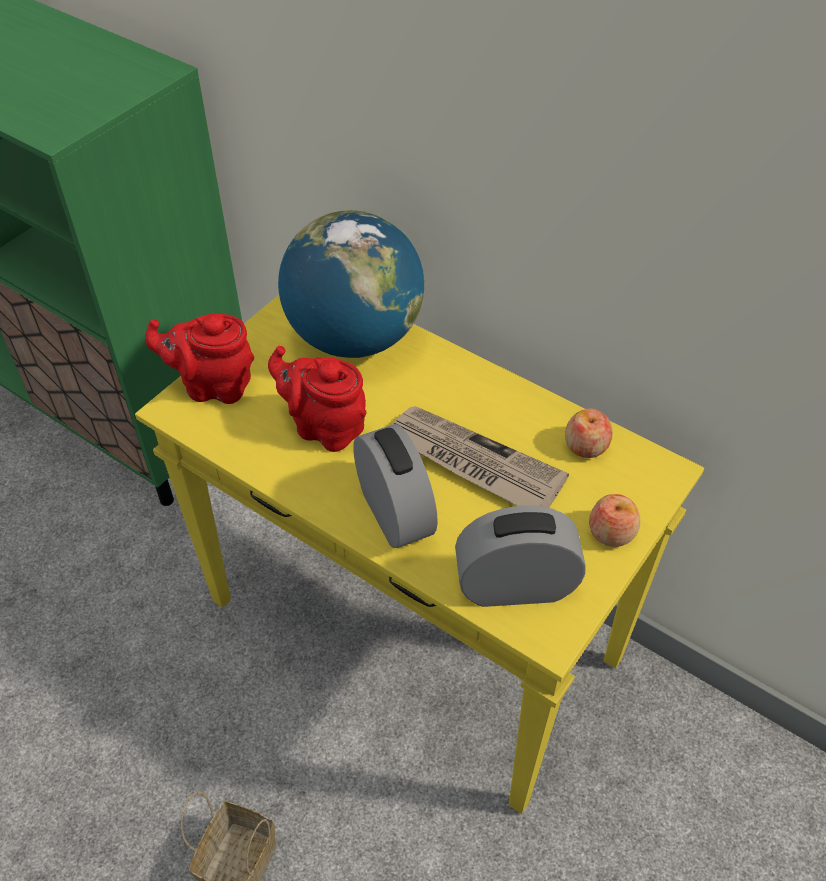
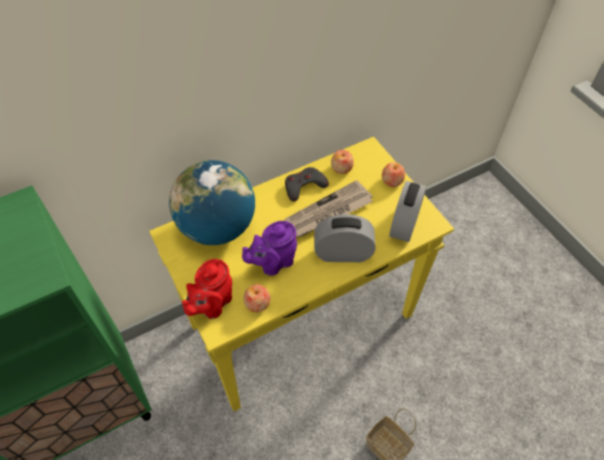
camera: 65 degrees left, 5 degrees up
red teapot [268,346,367,452] -> purple teapot [242,221,297,276]
none -> apple [243,284,270,312]
none -> grey game controller [285,167,329,202]

